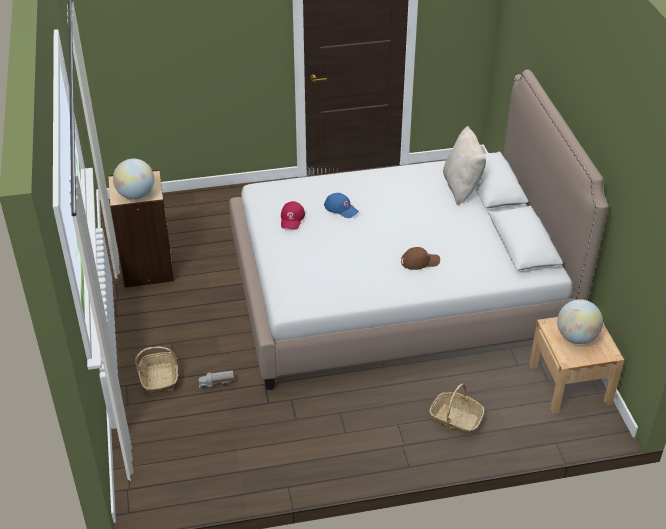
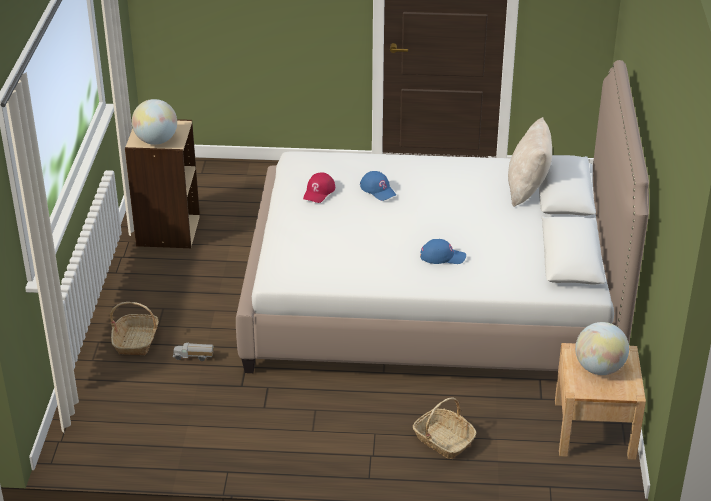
camera: 15 degrees right, 5 degrees down
brown cap [401,247,440,270] -> blue cap [420,239,466,264]

